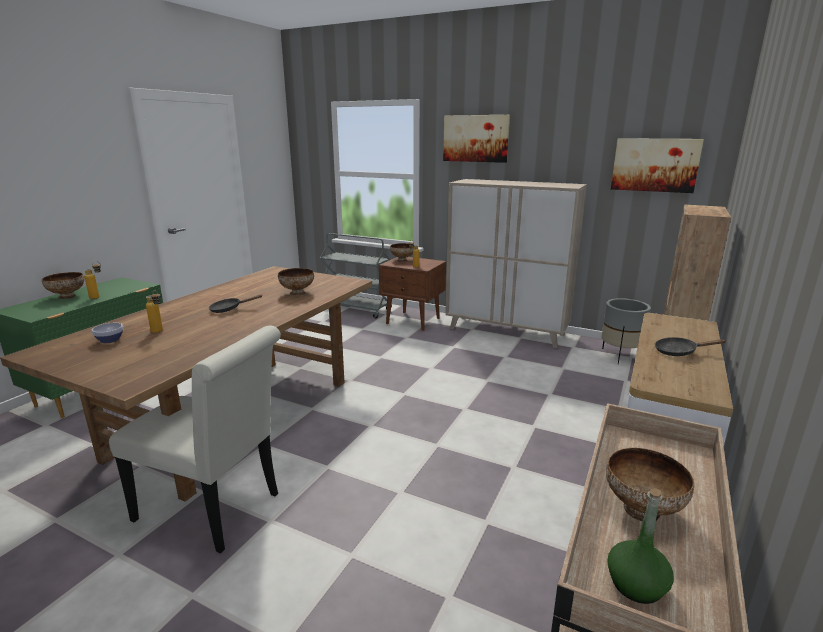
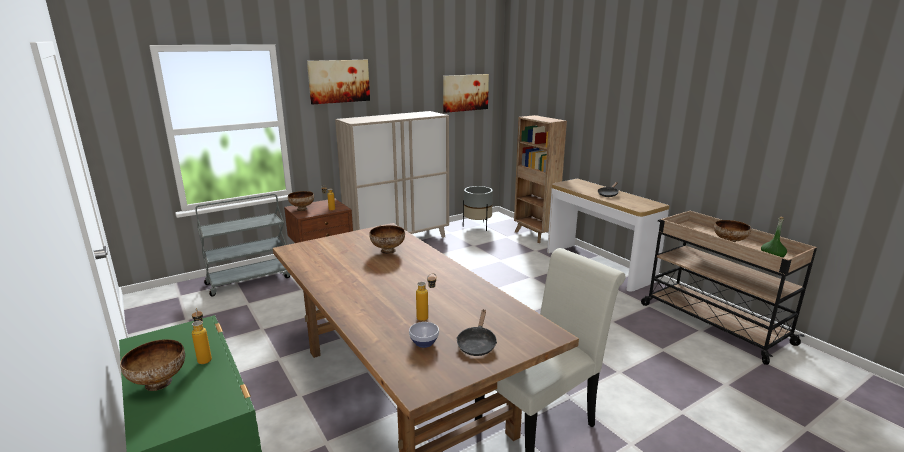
camera: 60 degrees left, 0 degrees up
black frying pan [209,295,262,313] -> black frying pan moved to [456,309,497,356]

